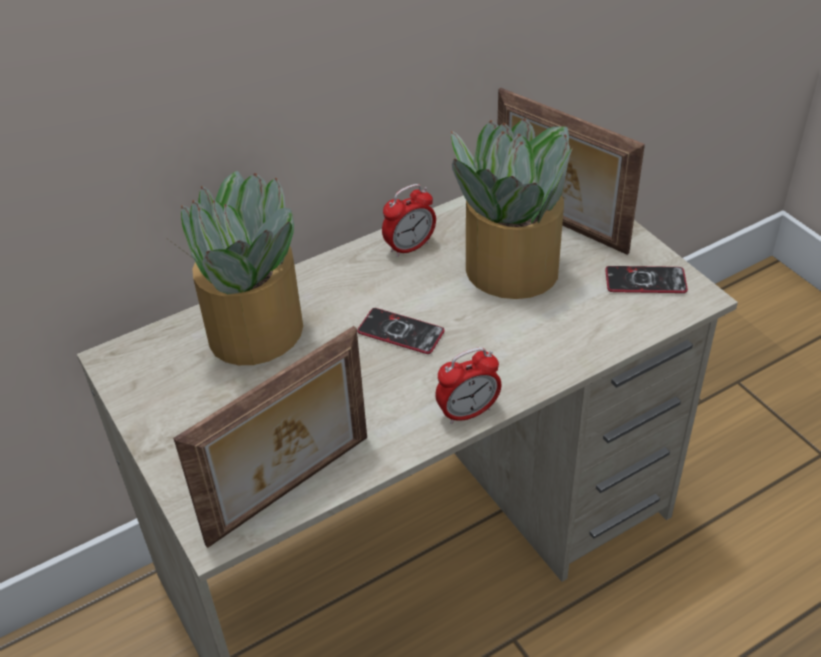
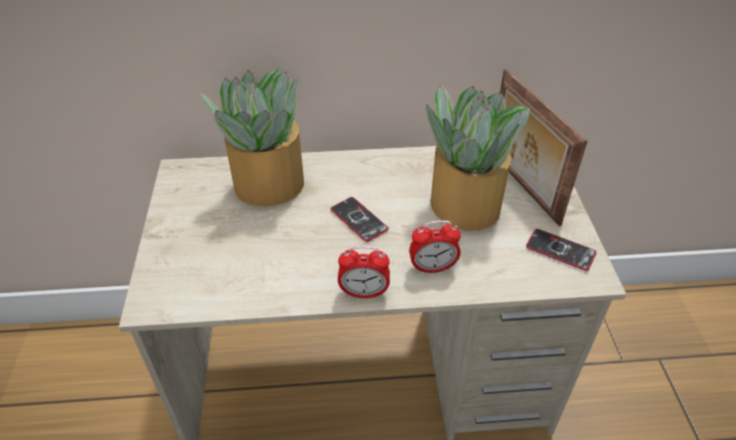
camera: 25 degrees right, 0 degrees up
picture frame [173,326,367,548] -> none
alarm clock [382,184,436,257] -> alarm clock moved to [409,220,461,273]

